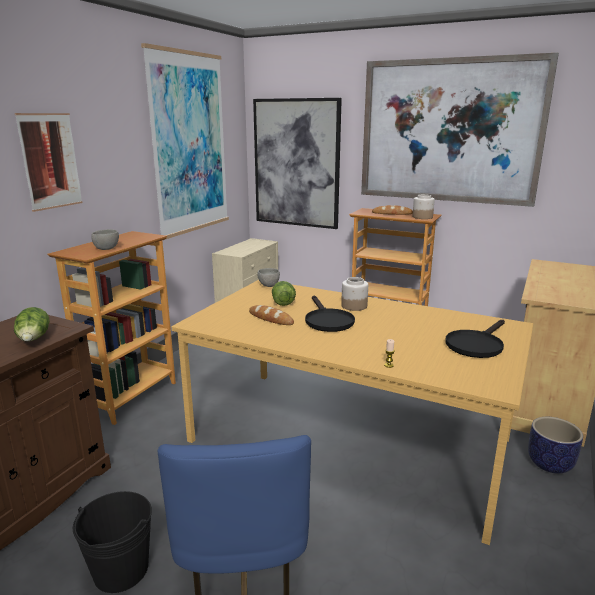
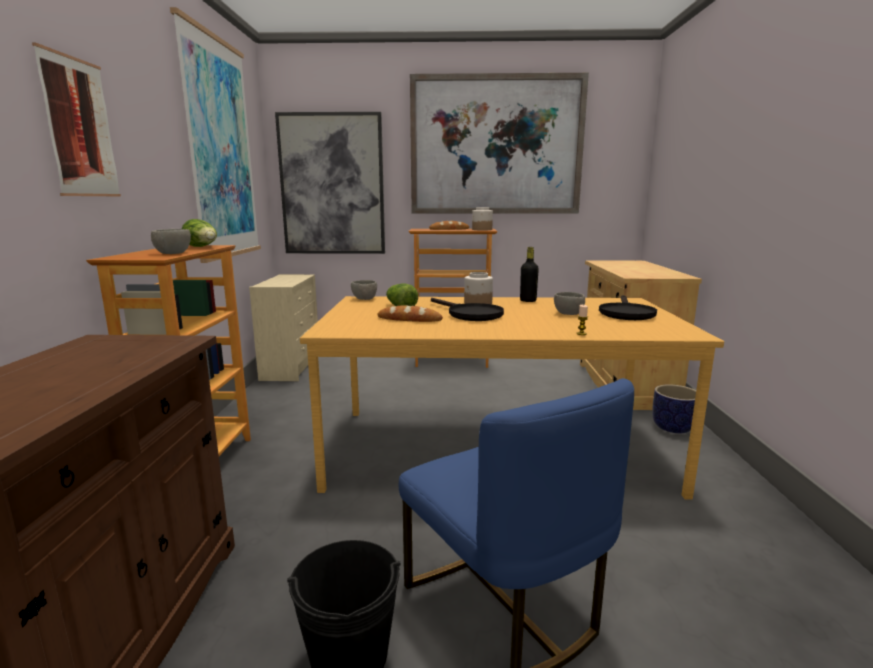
camera: 25 degrees left, 5 degrees down
lettuce [14,307,50,342] -> lettuce moved to [182,219,217,247]
none -> black bottle [520,247,539,302]
none -> grey bowl [554,292,585,315]

